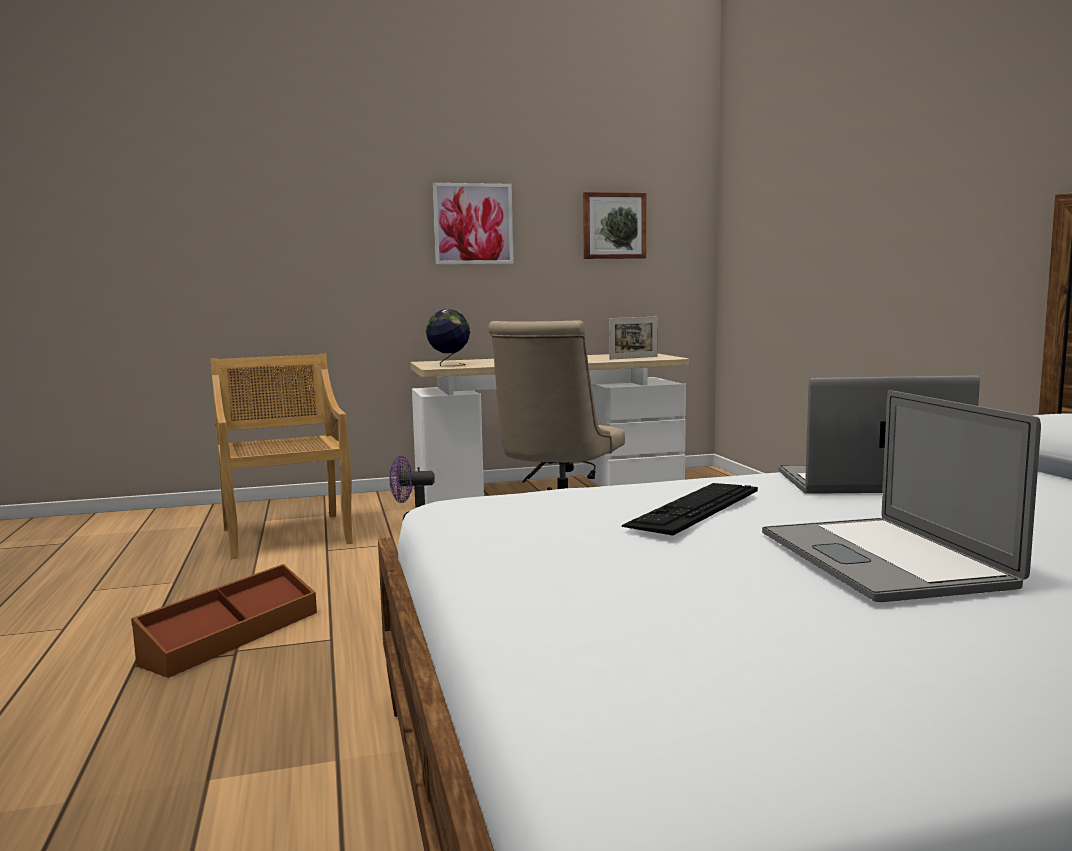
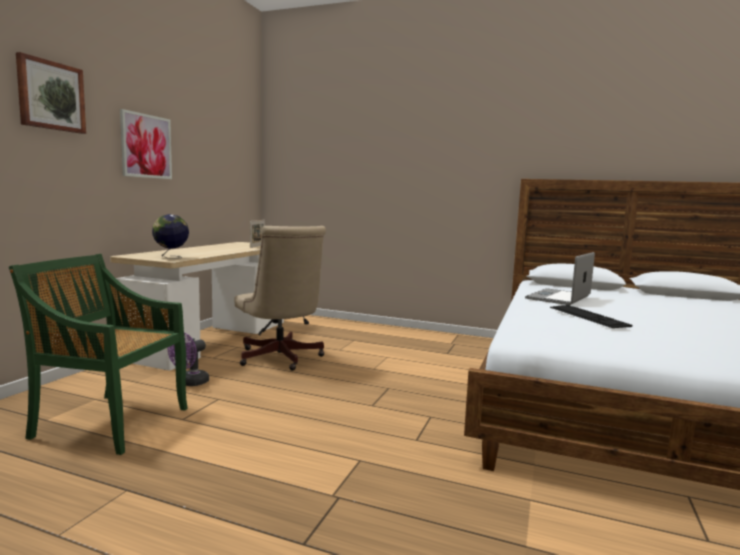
camera: 55 degrees left, 0 degrees up
brown storage box [131,564,317,678] -> none
beige chair [210,354,353,559] -> green chair [9,254,188,455]
picture [583,192,646,259] -> picture moved to [16,52,86,134]
laptop [762,390,1041,602] -> none

